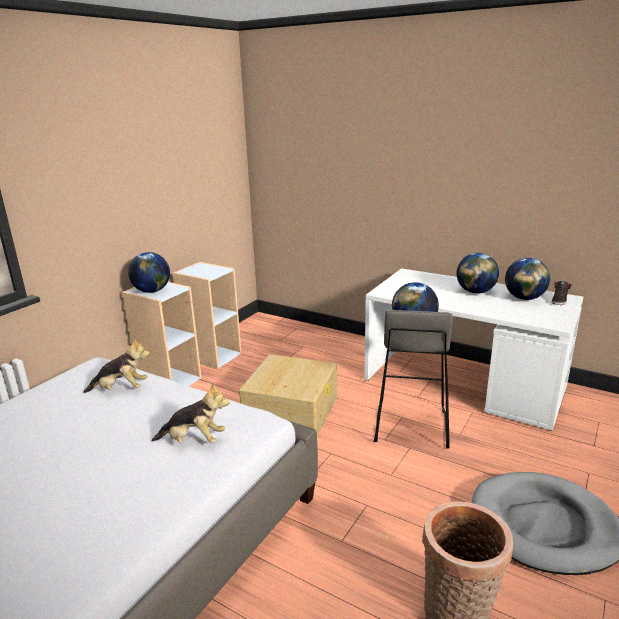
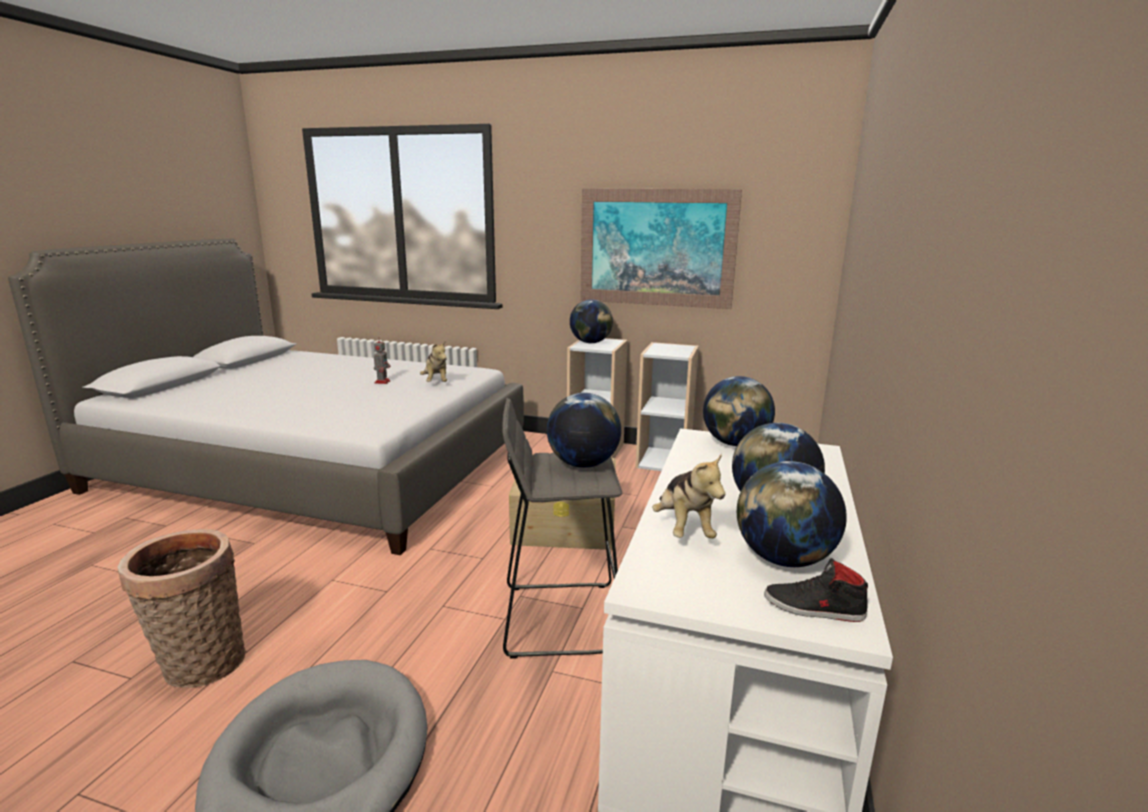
camera: 75 degrees right, 5 degrees down
plush toy [152,382,230,443] -> plush toy moved to [653,453,725,538]
none -> toy robot [374,337,390,384]
none -> picture [581,188,742,309]
none -> globe [703,376,775,446]

